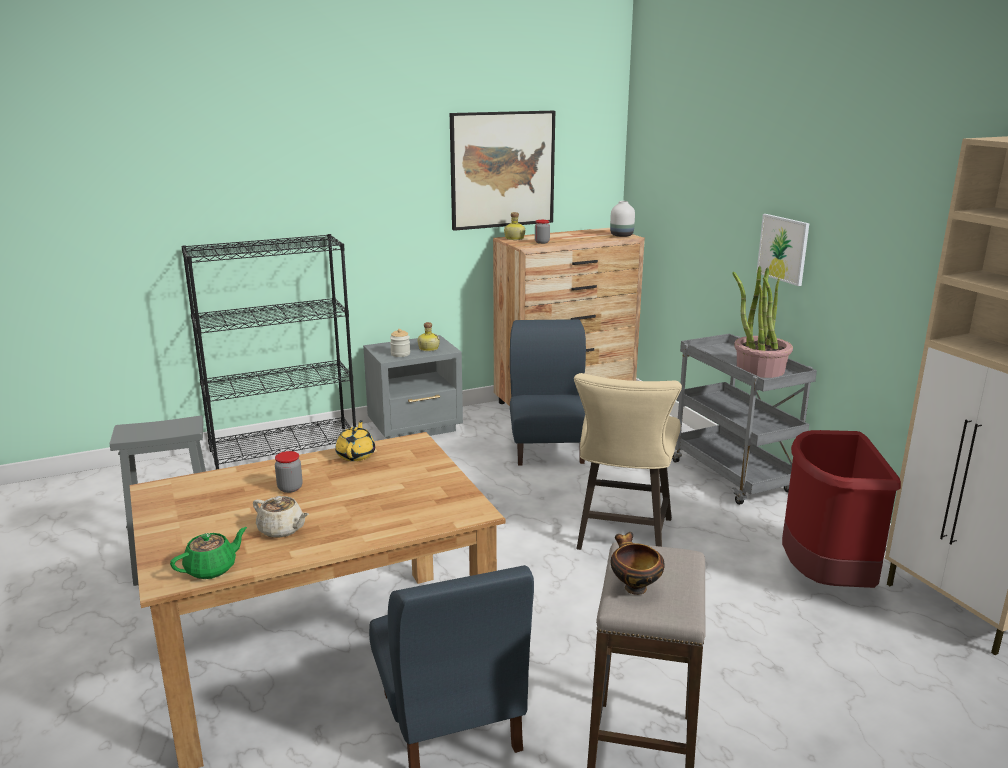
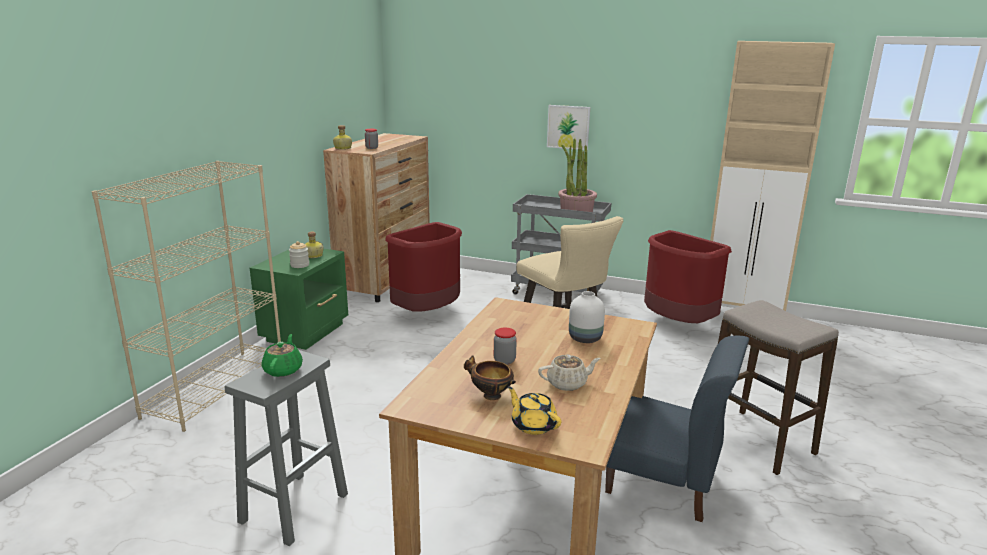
camera: 45 degrees left, 0 degrees up
green teapot [170,527,247,579] -> green teapot moved to [262,334,303,377]
black bookcase [181,234,356,470] -> beige bookcase [92,161,281,432]
yellow teapot [335,420,375,461] -> yellow teapot moved to [508,386,561,435]
grey nightstand [363,335,463,439] -> green nightstand [250,249,348,350]
picture [450,111,555,231] -> none
blue chair [510,319,586,466] -> red trash can [385,222,462,312]
white vase [610,201,635,237] -> white vase moved to [569,291,605,343]
bowl [611,532,665,595] -> bowl moved to [464,355,516,400]

